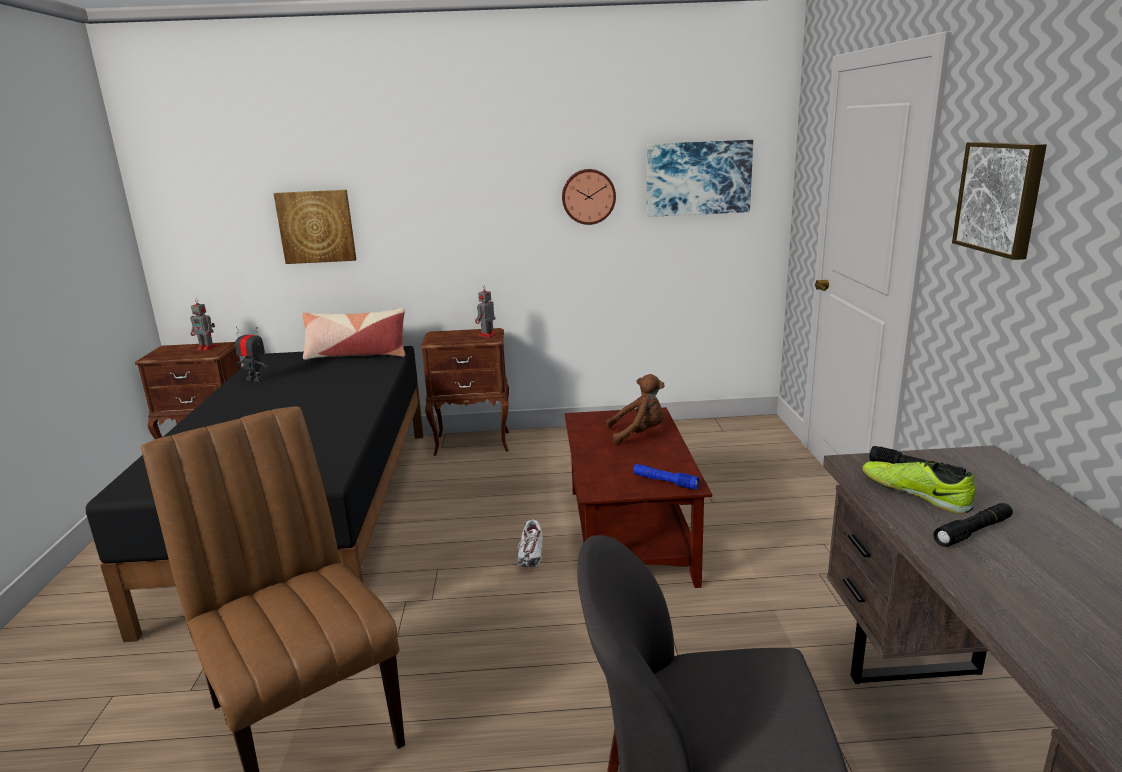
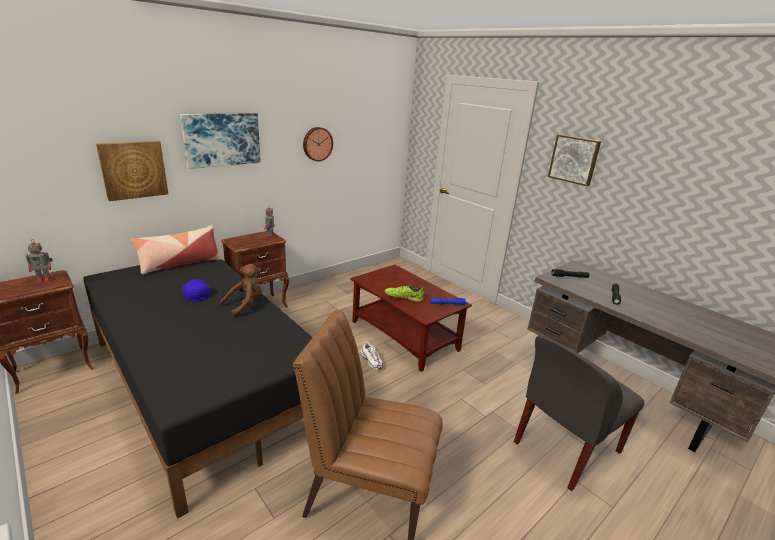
camera: 40 degrees left, 5 degrees up
toy robot [235,326,269,382] -> none
brown plush toy [606,374,664,445] -> brown plush toy moved to [220,264,262,317]
picture [647,140,753,217] -> picture moved to [180,113,261,169]
shoe [862,461,976,514] -> shoe moved to [384,285,424,302]
none -> blue cap [182,279,210,302]

